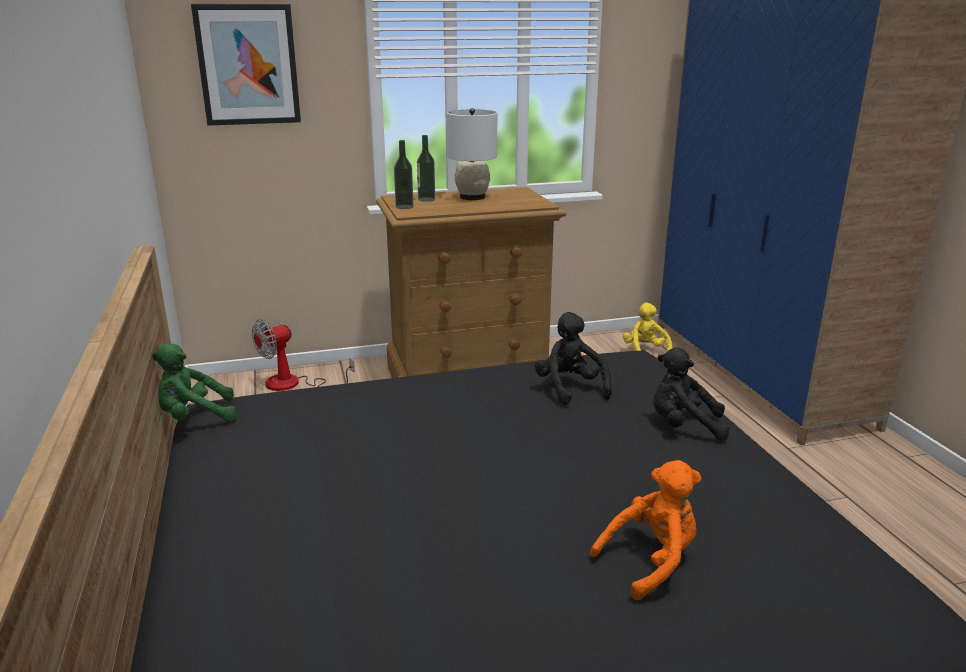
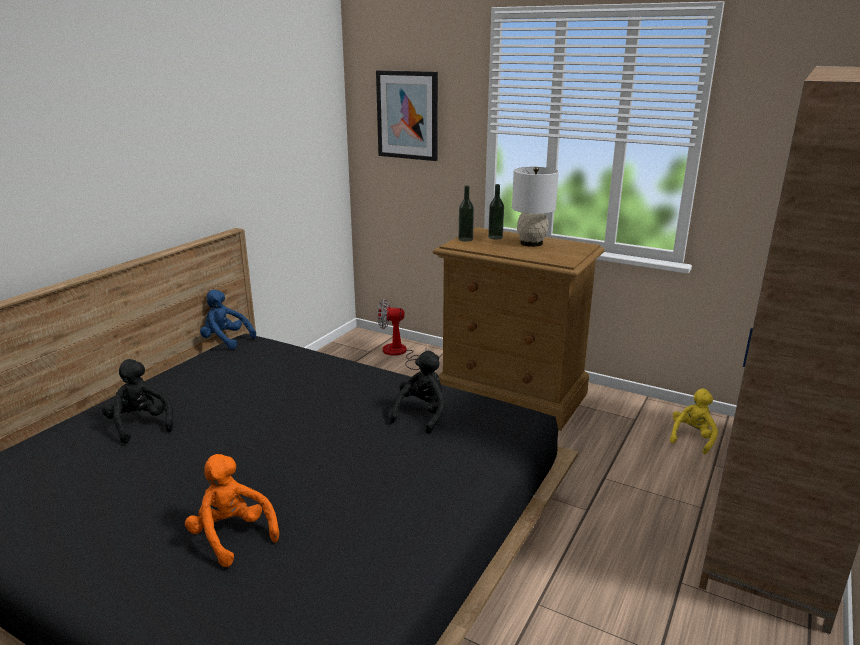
camera: 45 degrees right, 0 degrees up
green plush toy [152,343,237,422] -> blue plush toy [200,290,256,349]
orange plush toy [590,460,702,600] -> orange plush toy turned 150 degrees counterclockwise [185,454,279,567]
black plush toy [653,347,729,441] -> black plush toy moved to [102,359,173,443]

